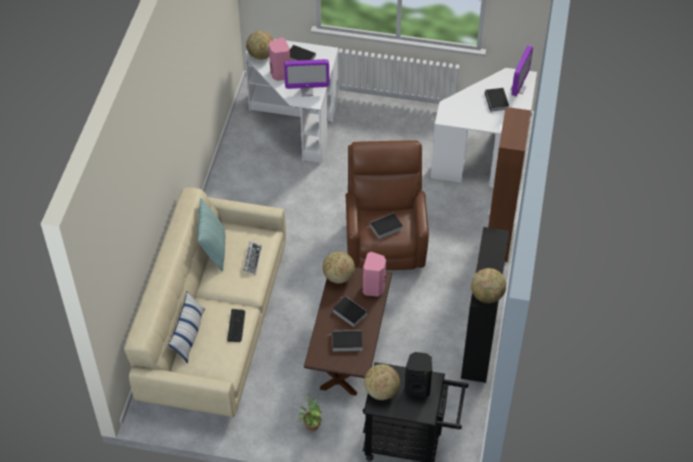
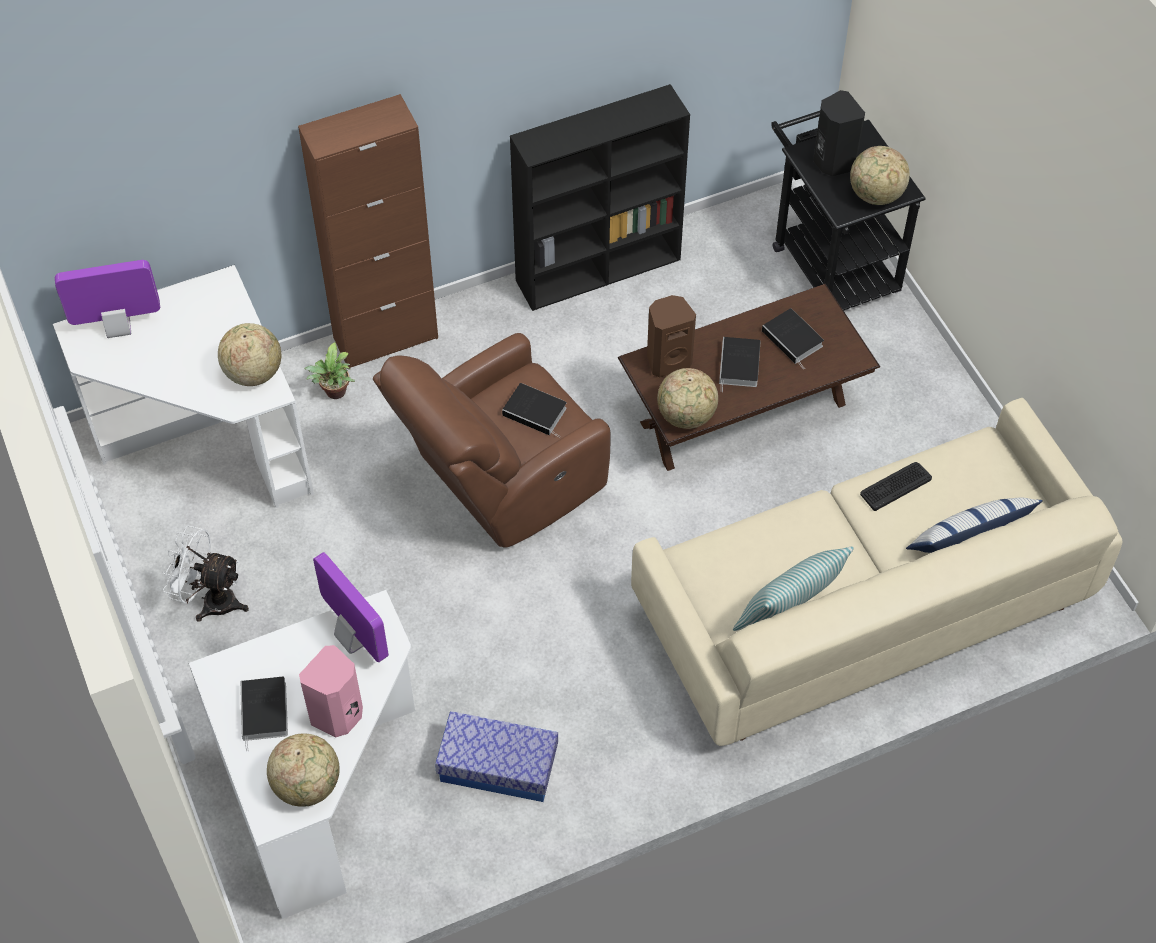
camera: 125 degrees left, 5 degrees up
keyboard [243,241,262,275] -> none
potted plant [297,395,322,431] -> potted plant moved to [305,342,355,399]
pink speaker [363,252,386,297] -> brown speaker [647,295,696,378]
globe [471,268,506,303] -> globe moved to [218,323,281,386]
book [485,88,509,115] -> none
none -> white fan [162,525,249,622]
none -> storage box [435,711,558,802]

